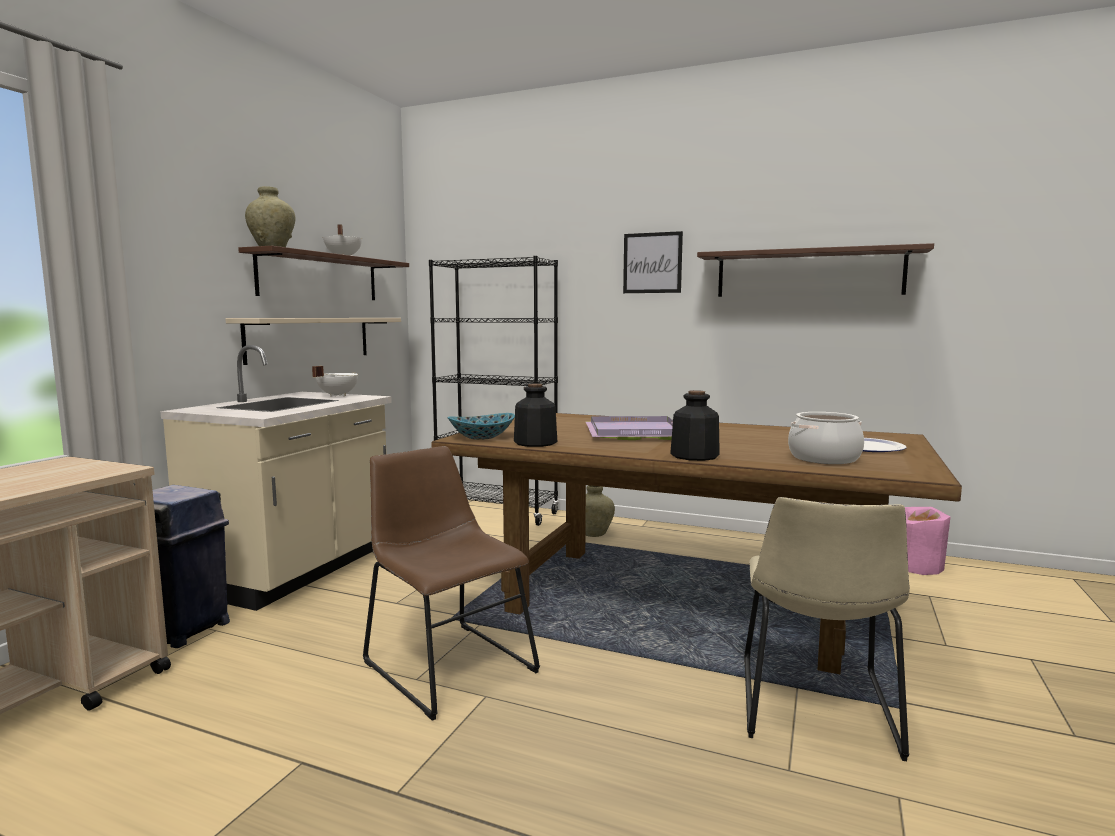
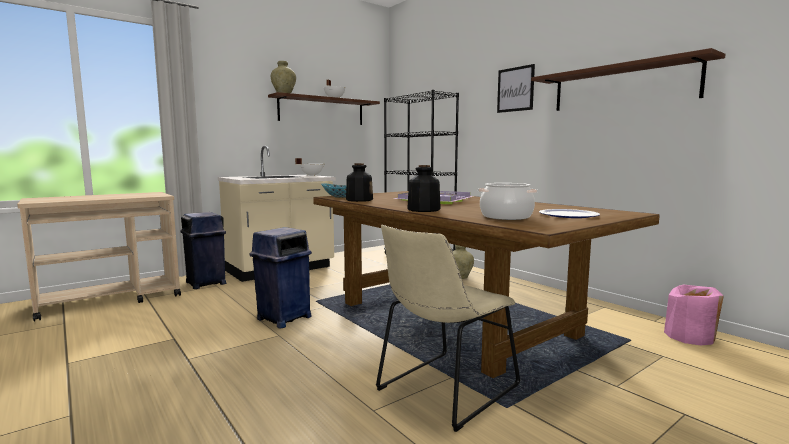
camera: 30 degrees right, 0 degrees up
beige shelf [225,318,401,365] -> none
brown chair [363,446,540,721] -> blue trash can [250,227,312,328]

